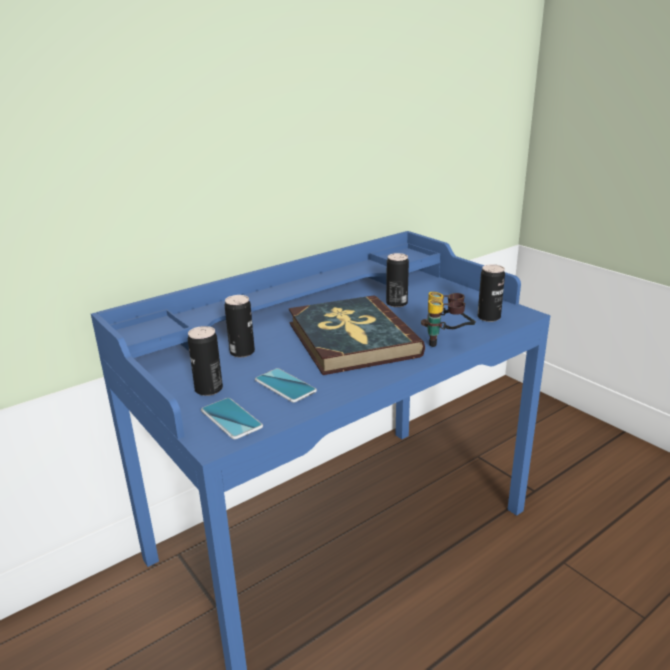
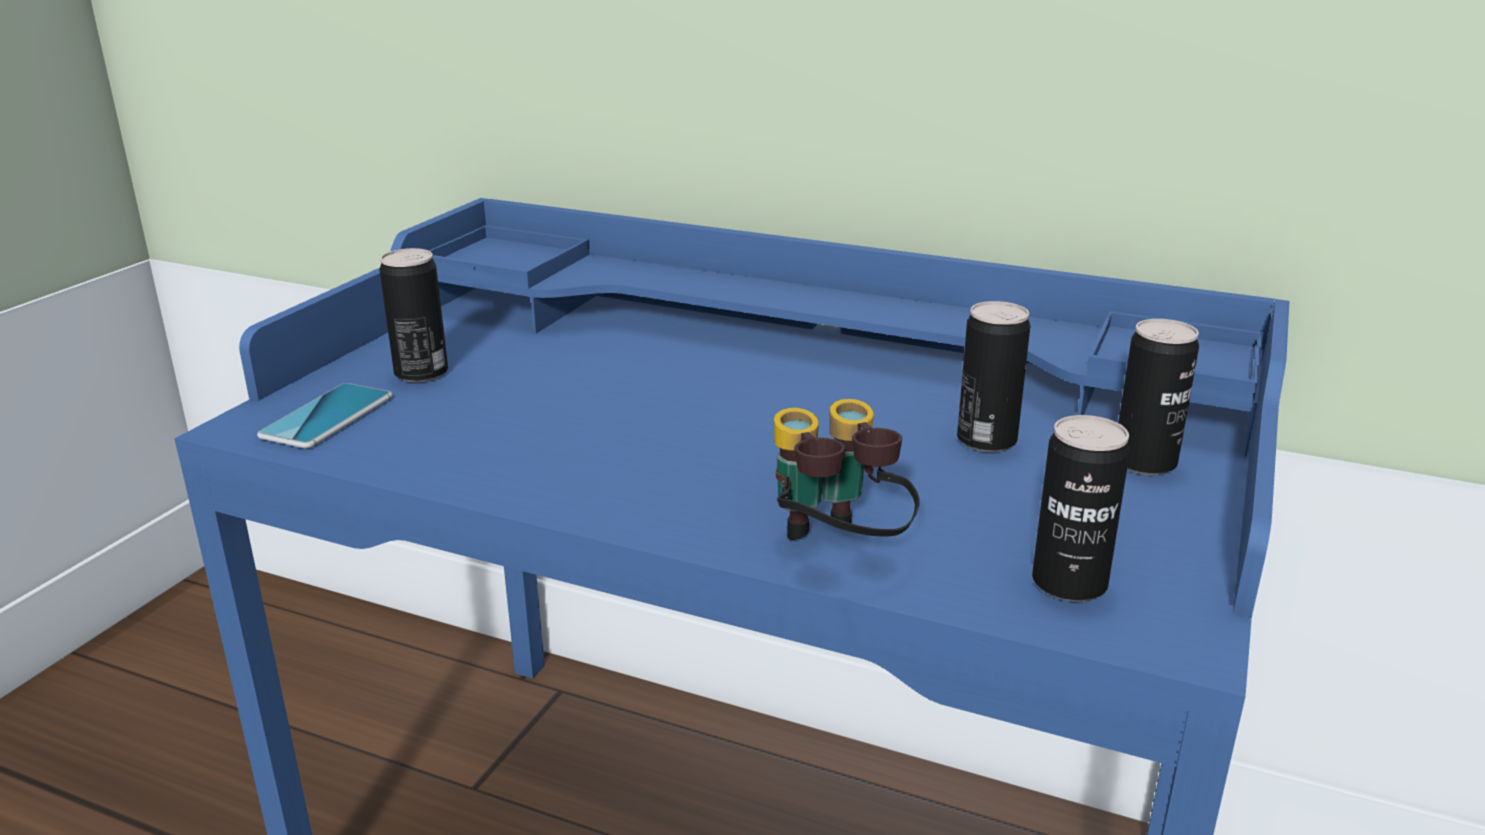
camera: 60 degrees right, 0 degrees up
can [225,295,255,357] -> can moved to [1118,319,1199,475]
phone [255,368,317,402] -> none
book [289,295,425,375] -> none

